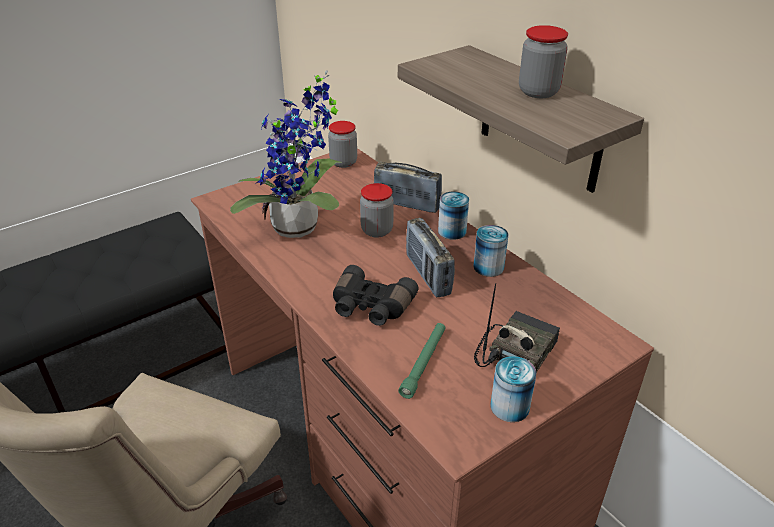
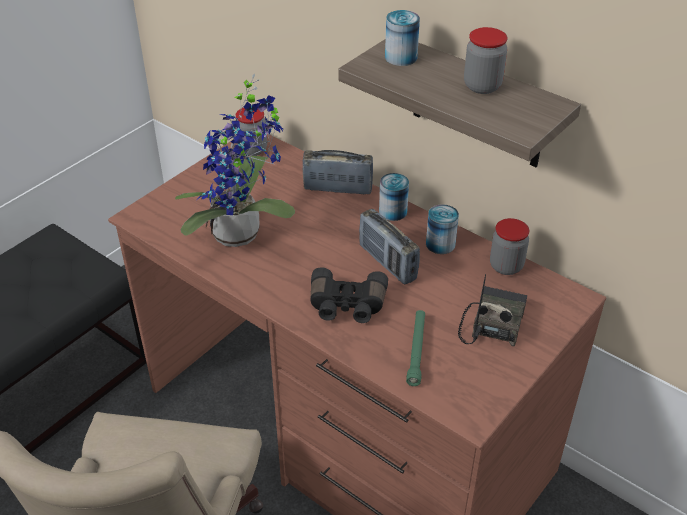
camera: 15 degrees left, 5 degrees up
jar [360,183,394,238] -> jar moved to [490,218,529,275]
can [490,356,536,422] -> can moved to [385,10,420,66]

